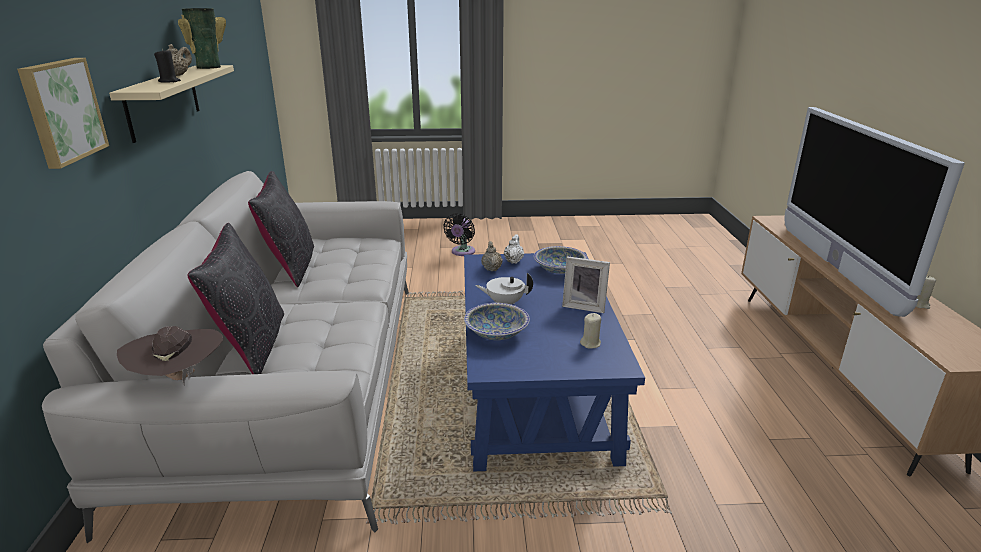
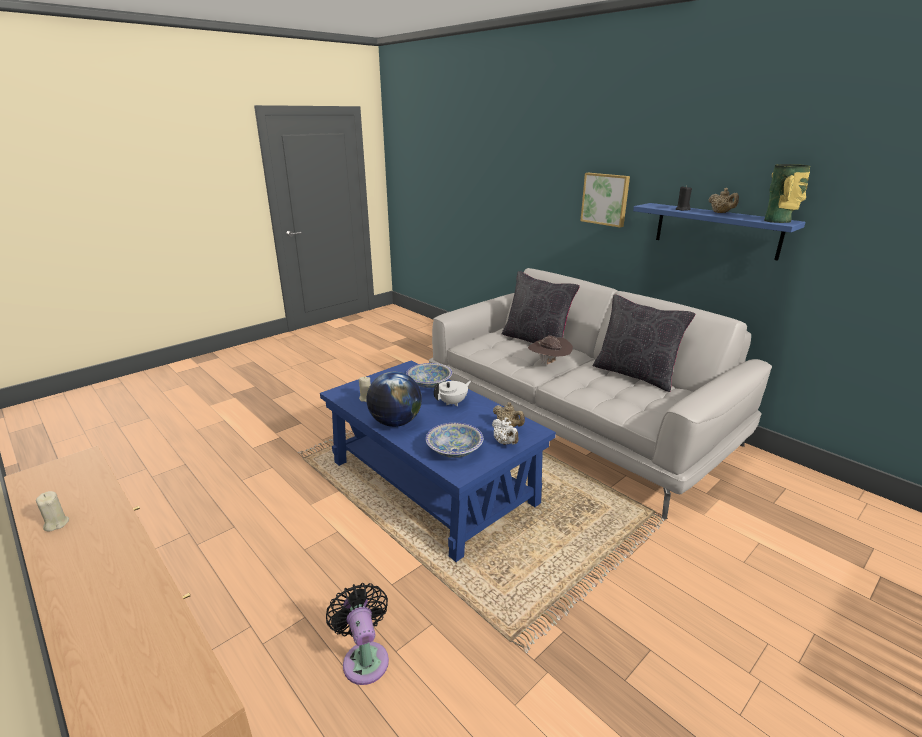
camera: 140 degrees right, 0 degrees up
beige shelf [109,65,234,143] -> blue shelf [633,203,805,260]
brown hat [117,326,223,386] -> brown hat moved to [528,336,573,364]
black fan [443,213,475,256] -> black fan moved to [326,583,389,685]
picture frame [562,256,610,313] -> globe [366,372,422,427]
television [784,107,965,317] -> none

